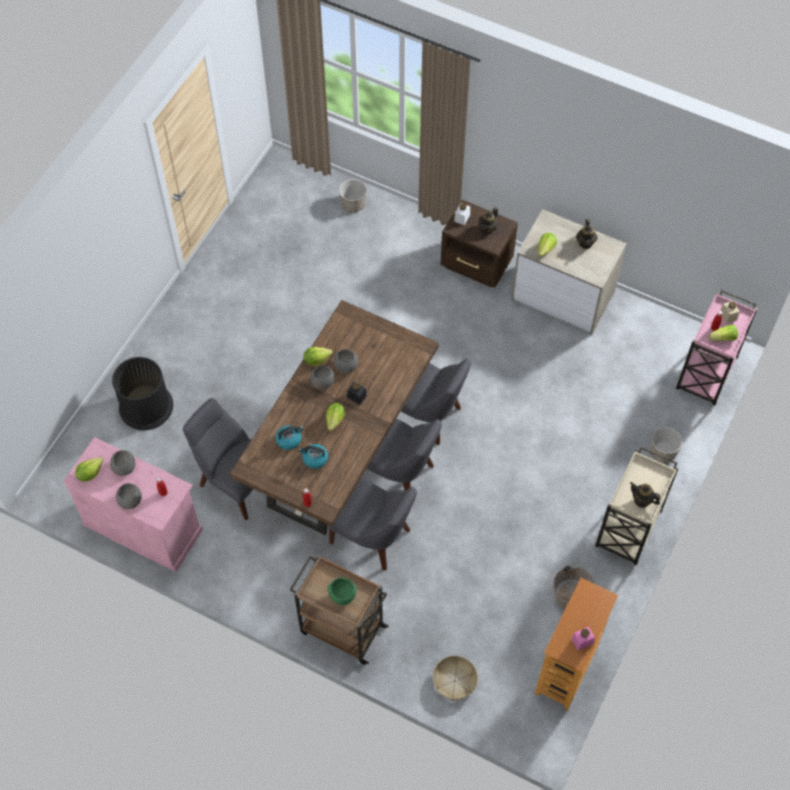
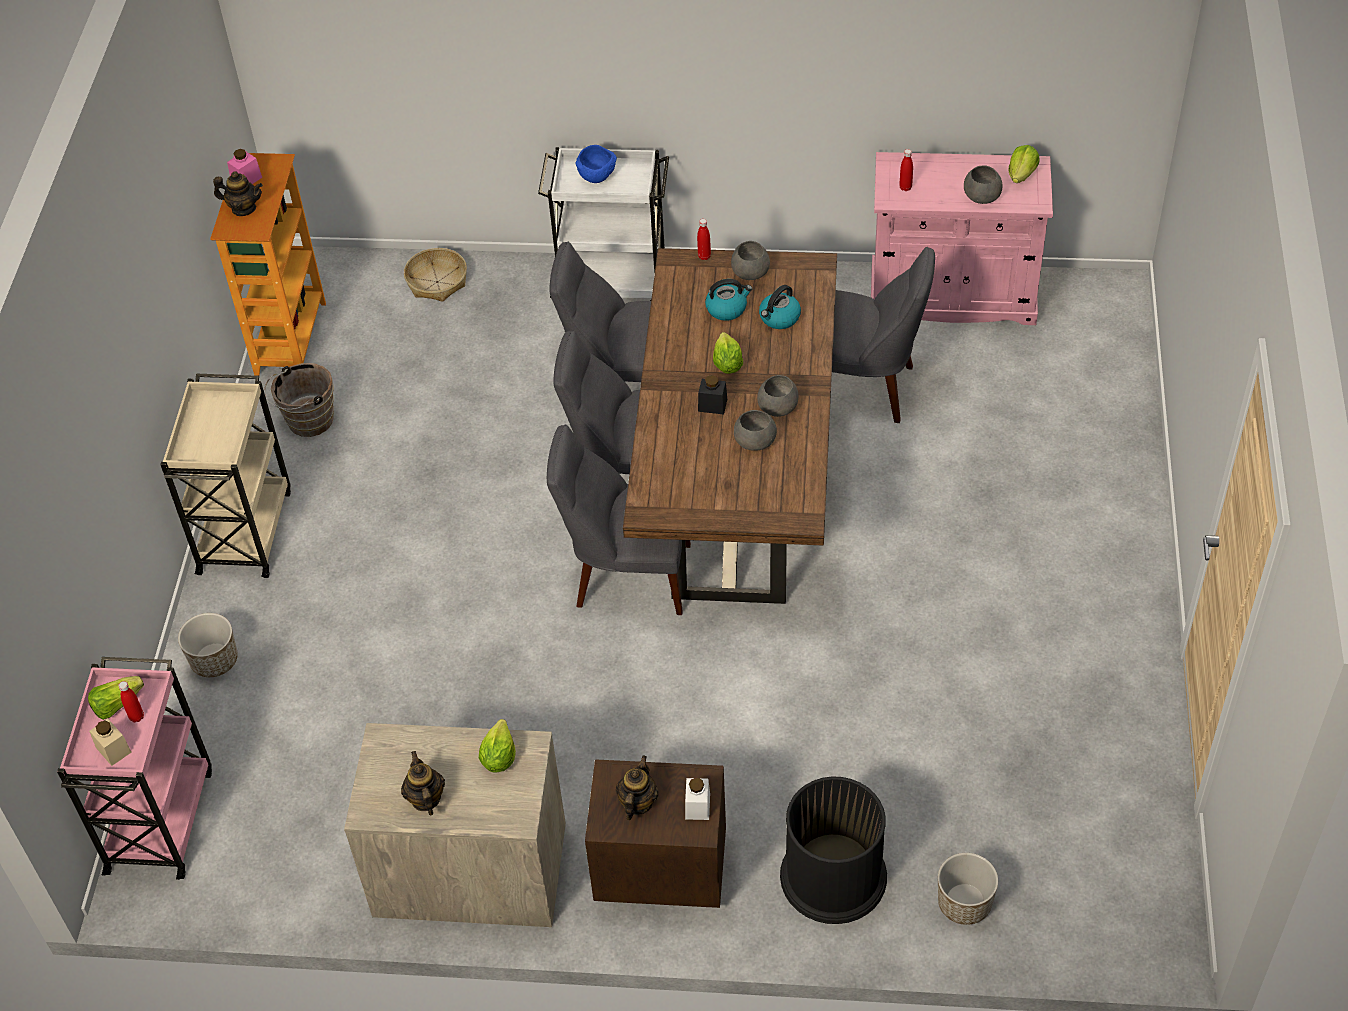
camera: 160 degrees right, 10 degrees down
black trash can [112,357,173,430] -> black trash can moved to [780,776,887,924]
grey bowl [116,483,142,509] -> grey bowl moved to [731,241,770,280]
brown cart [290,555,389,665] -> white cart [538,147,669,301]
lettuce [303,347,333,366] -> none
green bowl [327,577,357,605] -> blue bowl [575,145,617,183]
teapot [630,482,660,508] -> teapot moved to [213,171,263,216]

